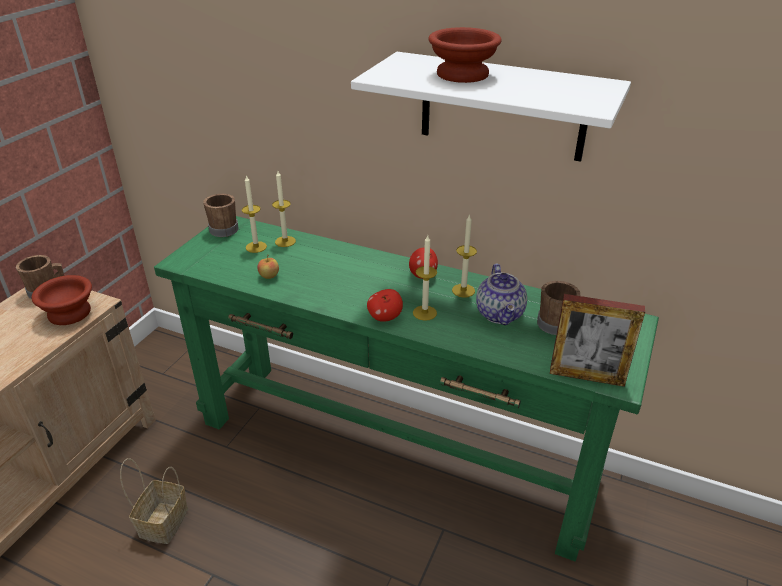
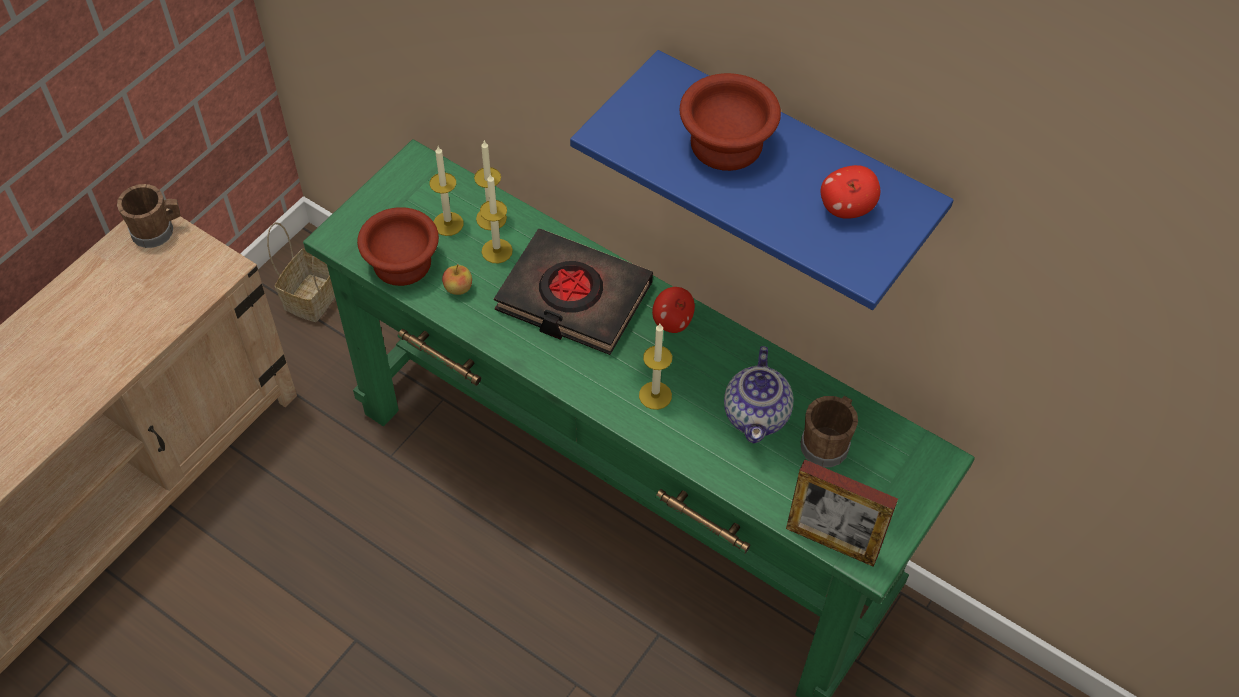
camera: 10 degrees right, 20 degrees up
brown bowl [32,275,92,325] -> brown bowl moved to [357,207,439,286]
basket [120,458,188,544] -> basket moved to [267,222,335,322]
brown mug [203,194,238,237] -> none
white shelf [351,52,631,162] -> blue shelf [570,50,953,310]
apple [367,289,403,322] -> apple moved to [821,165,880,219]
candle [452,214,477,298] -> candle moved to [480,174,513,263]
none -> black book [494,229,653,355]

